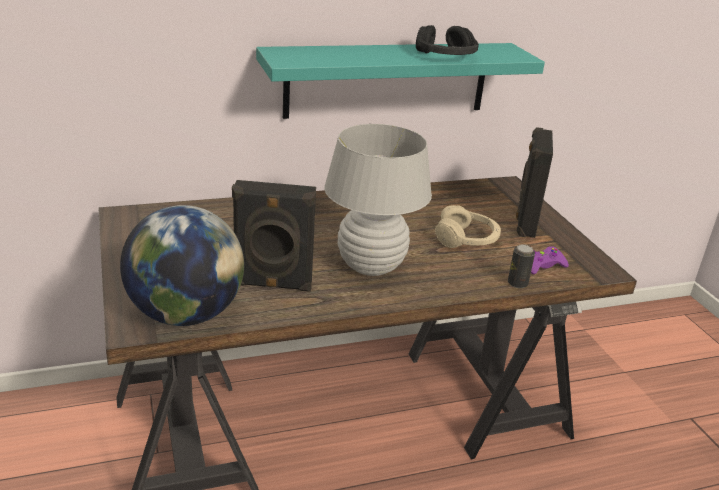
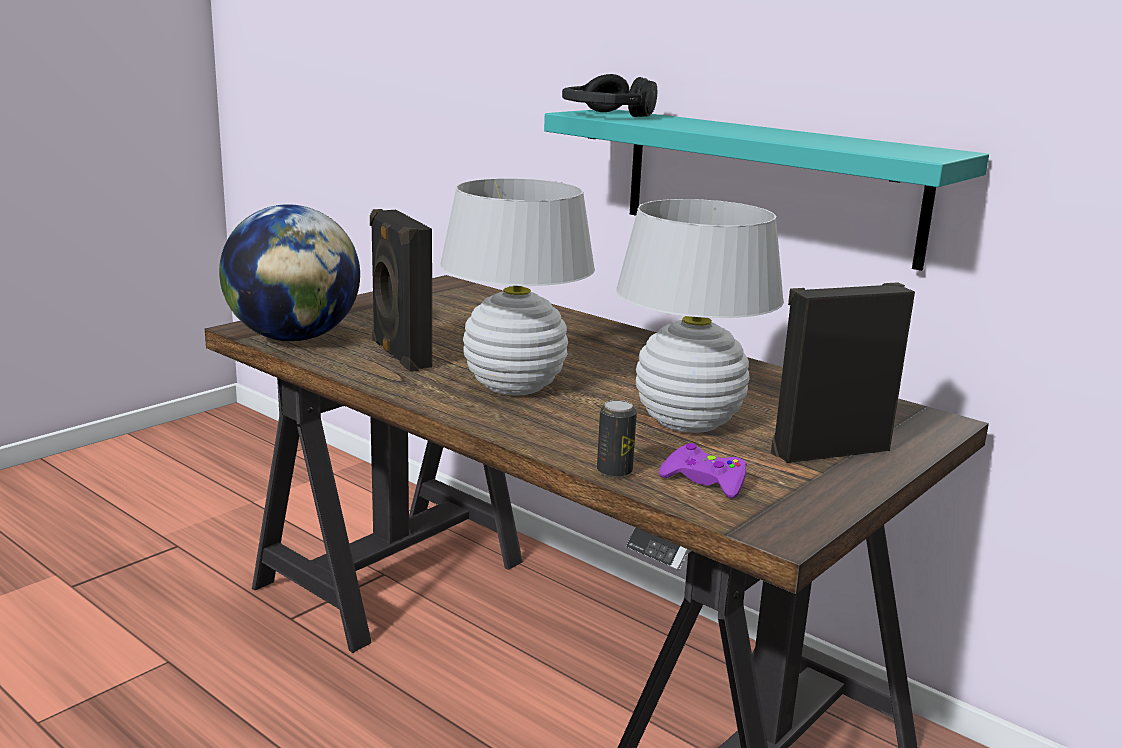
camera: 60 degrees right, 10 degrees down
black headphones [416,25,479,55] -> black headphones moved to [562,74,657,117]
beige headphones [435,205,501,248] -> white table lamp [616,199,784,433]

